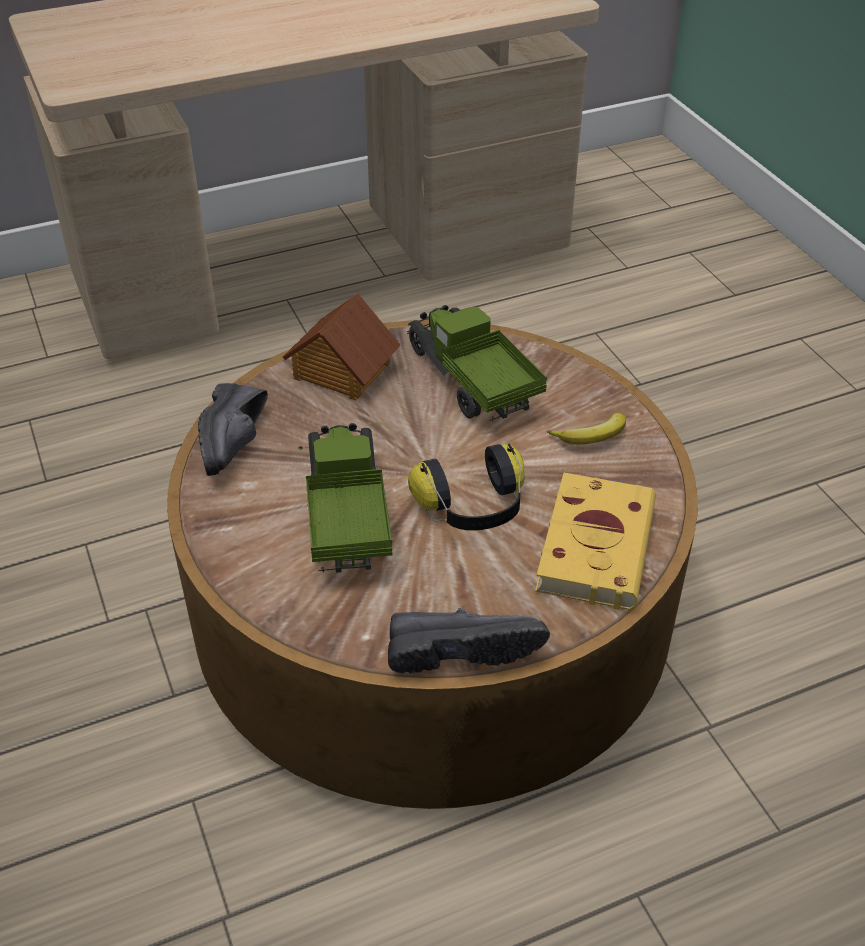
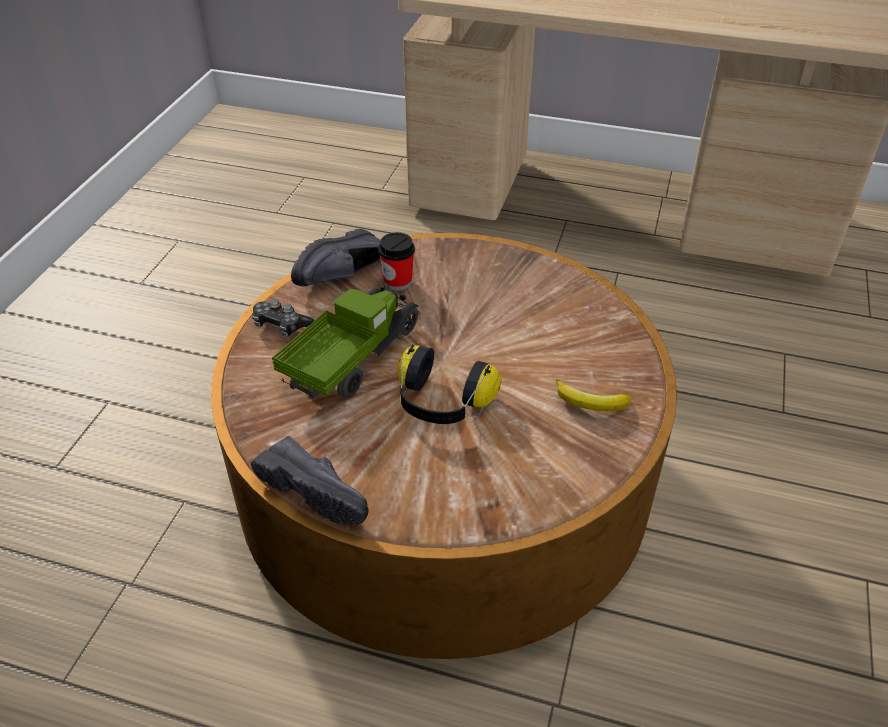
camera: 40 degrees right, 0 degrees up
toy house [283,293,400,400] -> none
toy truck [407,305,547,421] -> none
yellow book [535,473,656,610] -> none
none -> game controller [252,299,314,337]
none -> cup [378,232,415,291]

